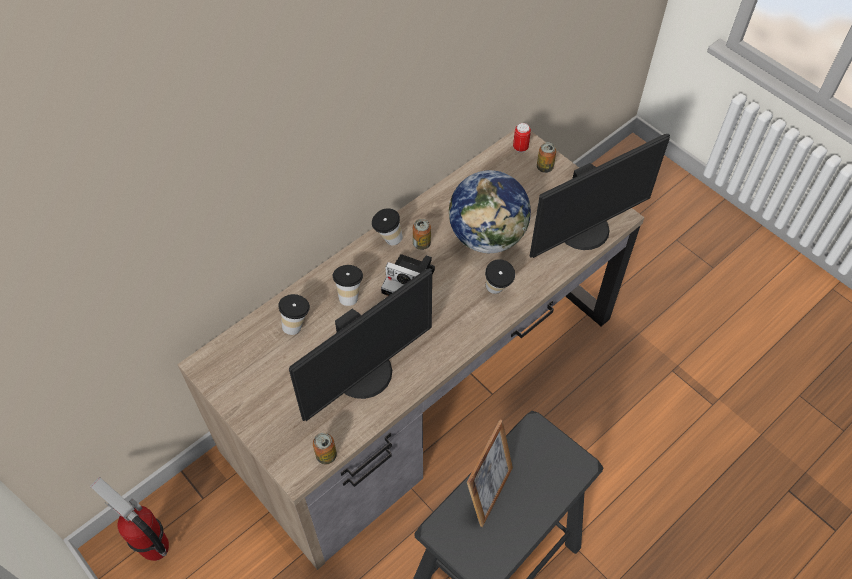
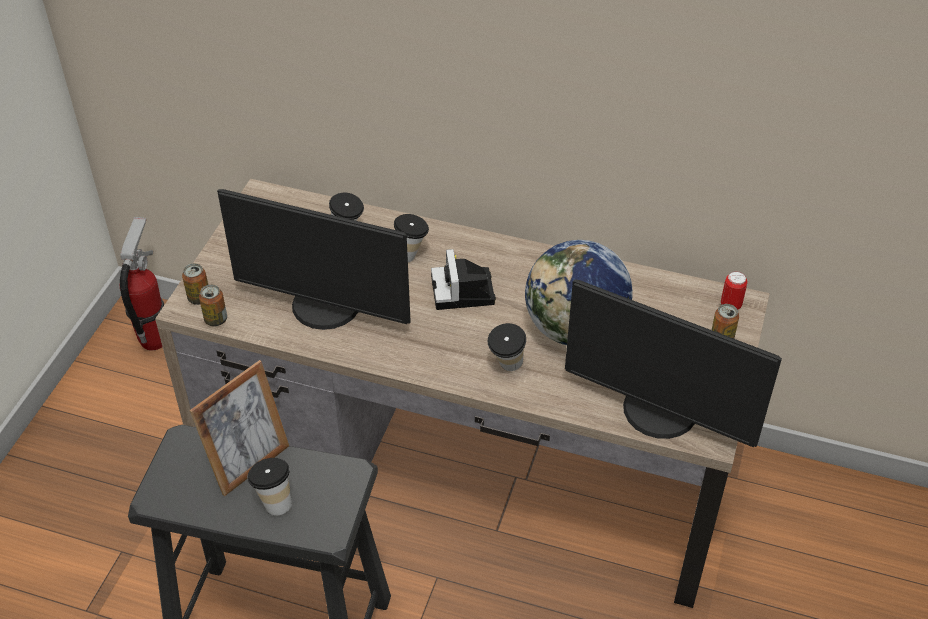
camera: 60 degrees right, 10 degrees down
cup [372,208,403,245] -> cup moved to [247,458,292,516]
can [413,219,431,250] -> can moved to [182,264,208,305]
picture frame [467,419,513,527] -> picture frame turned 45 degrees counterclockwise [189,360,289,496]

